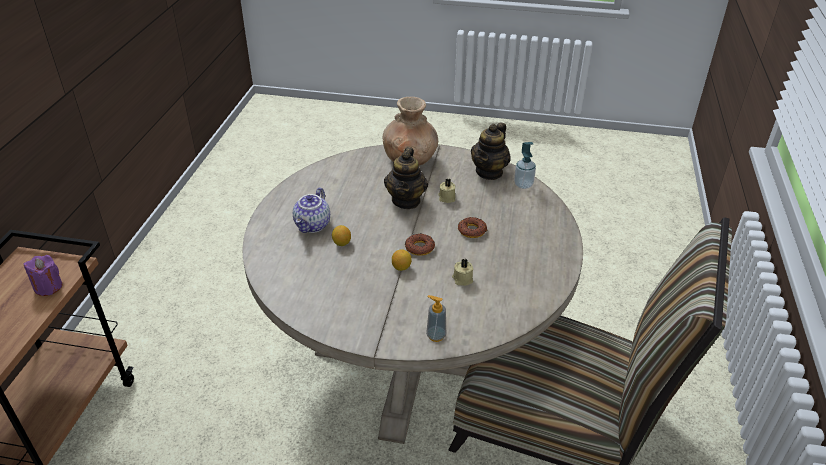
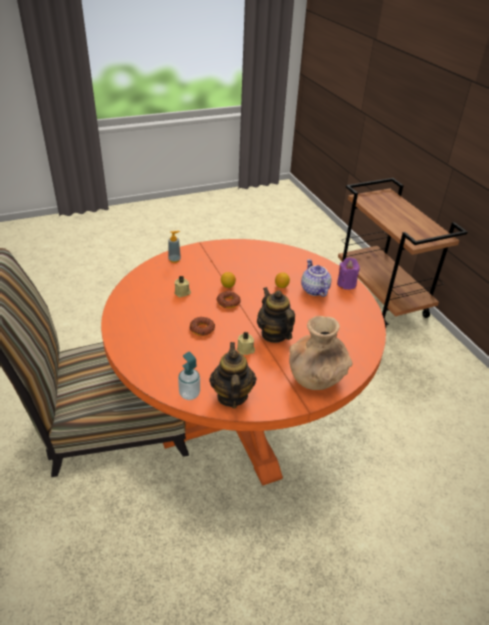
camera: 145 degrees right, 0 degrees up
purple candle [24,255,63,296] -> purple candle moved to [337,257,360,290]
beige dining table [243,144,583,444] -> orange dining table [101,239,386,486]

